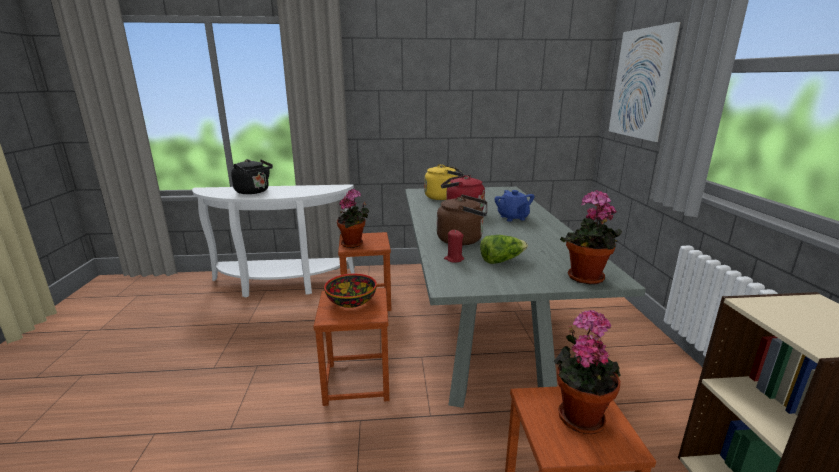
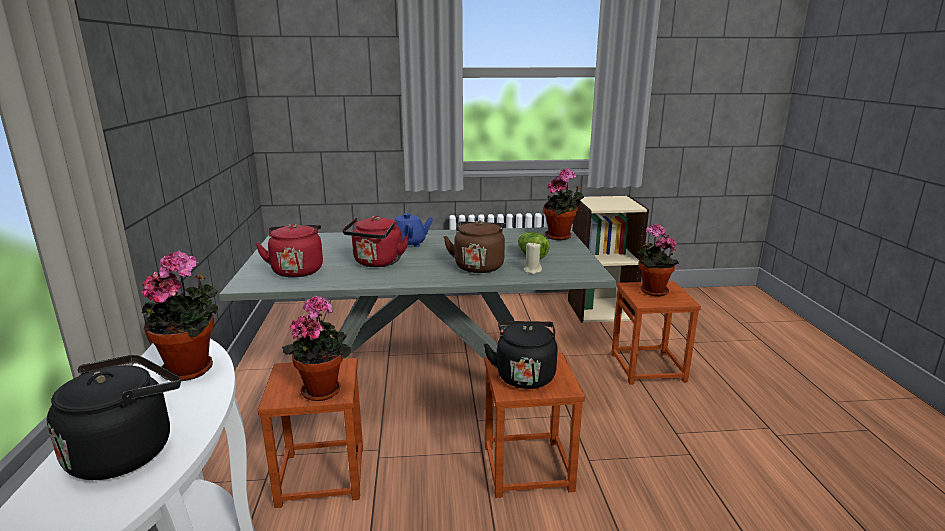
camera: 90 degrees left, 0 degrees up
bowl [324,274,377,308] -> black kettle [484,321,557,389]
yellow kettle [424,164,464,200] -> red kettle [255,224,323,278]
red candle [444,230,464,263] -> beige candle [524,243,542,274]
picture [609,22,681,142] -> none
none -> potted plant [141,250,218,381]

